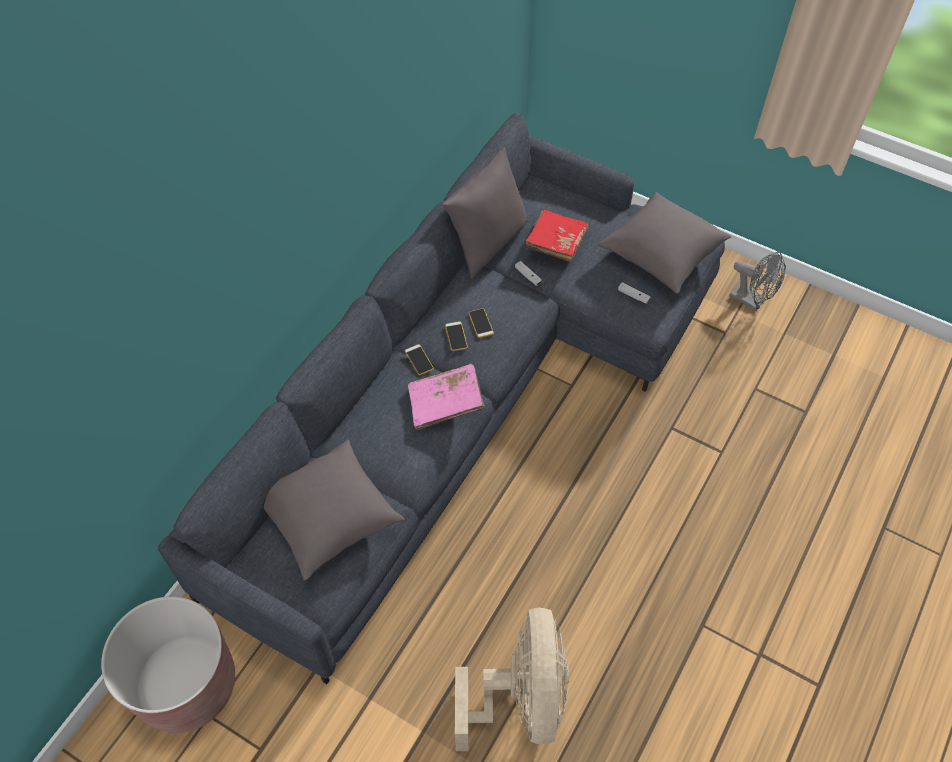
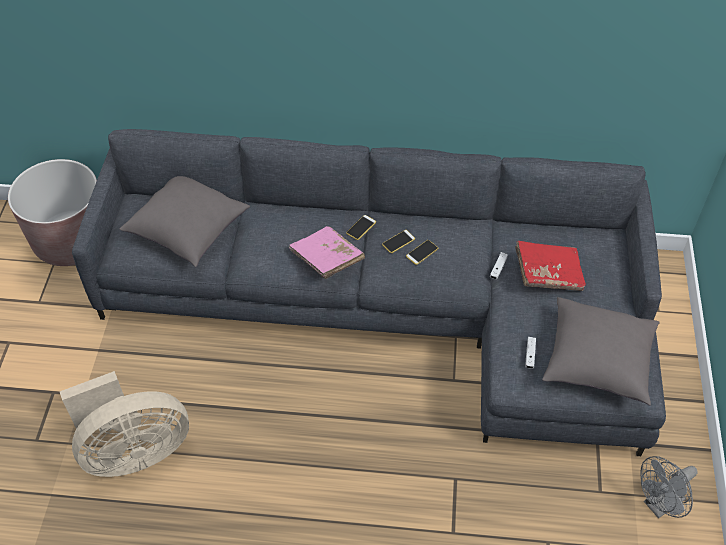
camera: 65 degrees right, 5 degrees down
grey pillow [442,147,528,279] -> none
grey fan [729,251,786,311] -> grey fan turned 45 degrees clockwise [640,456,698,518]

